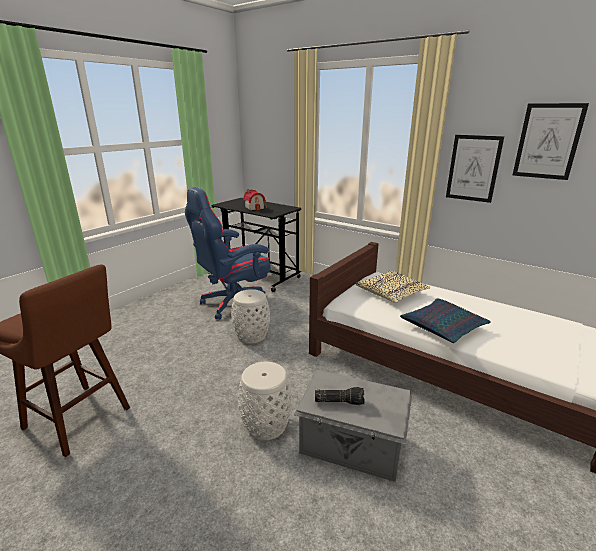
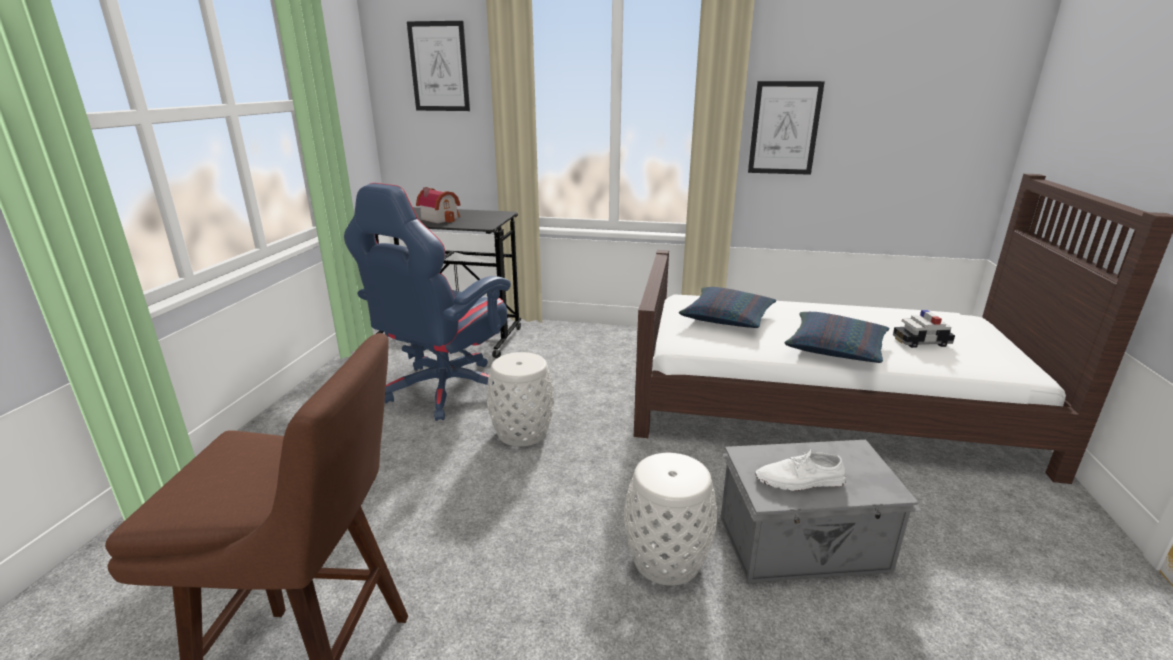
camera: 25 degrees left, 0 degrees up
flashlight [315,387,365,405] -> white shoe [756,449,846,491]
beige pillow [355,271,430,303] -> blue pillow [679,287,776,328]
picture [513,103,589,180] -> picture moved to [407,21,470,111]
none -> toy car [893,310,955,348]

